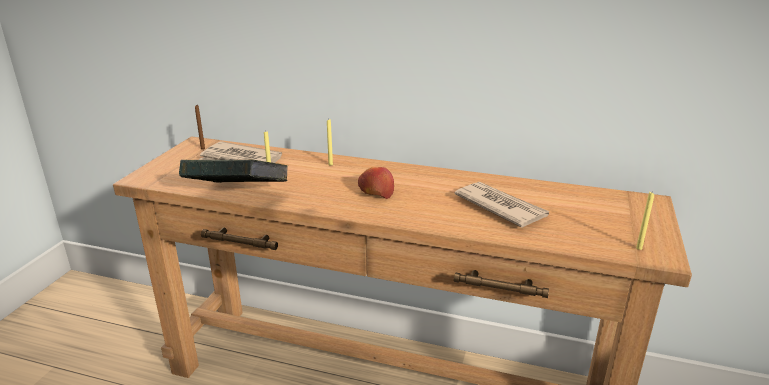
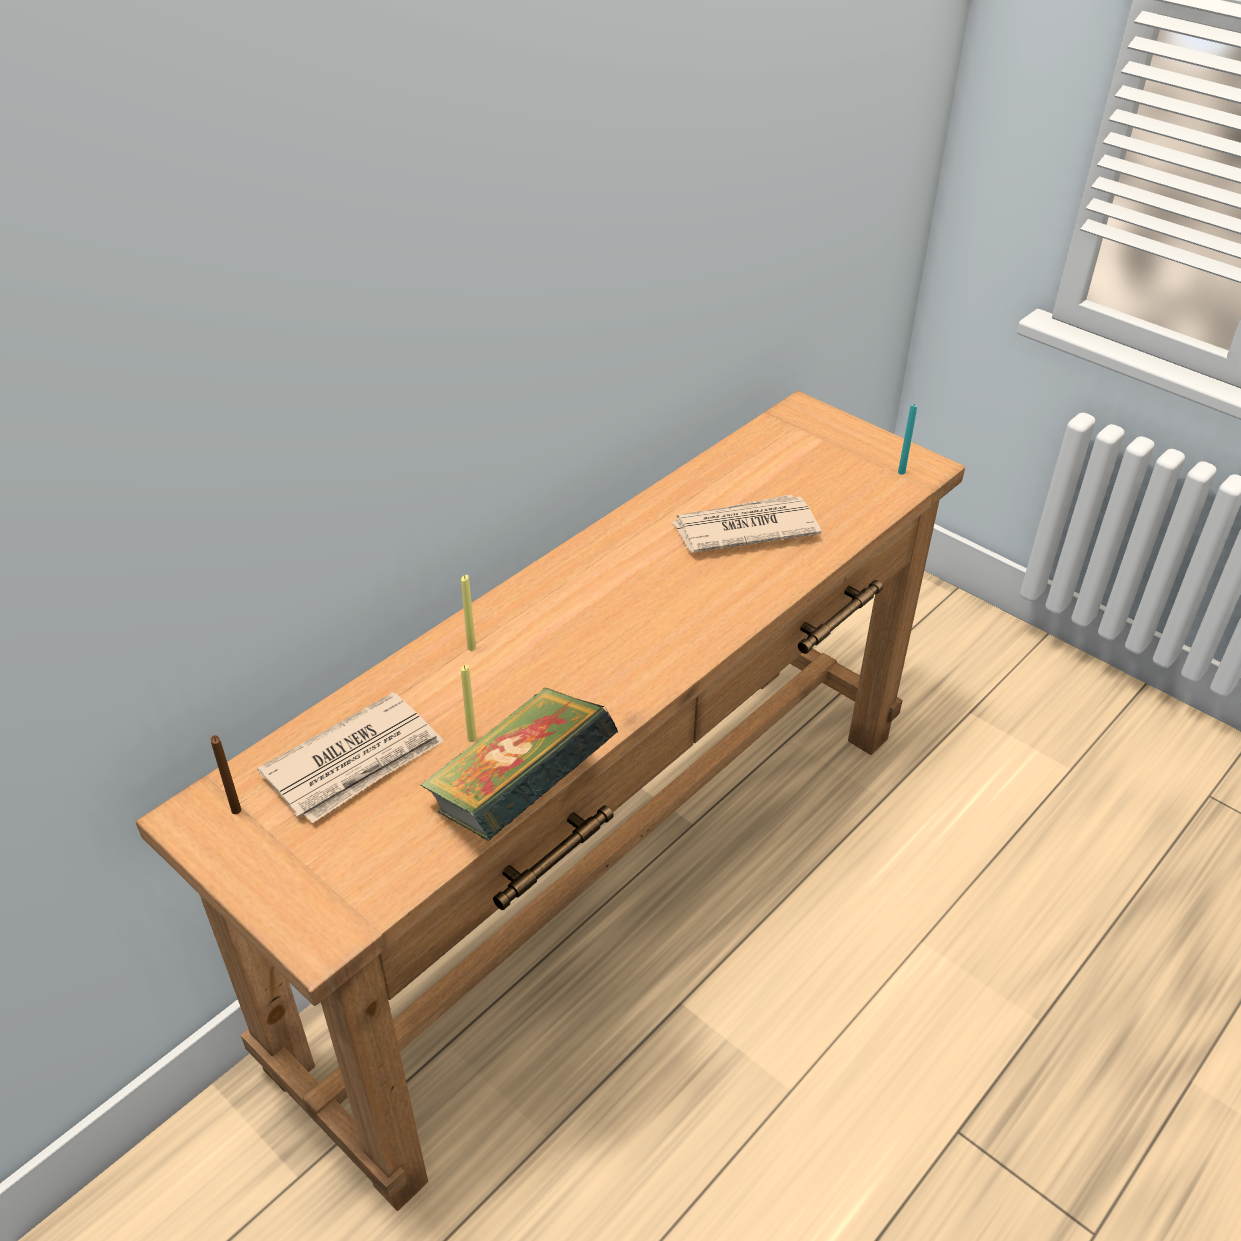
camera: 65 degrees left, 15 degrees up
apple [358,167,394,199] -> none
yellow candle [636,192,654,250] -> turquoise candle [898,405,917,475]

